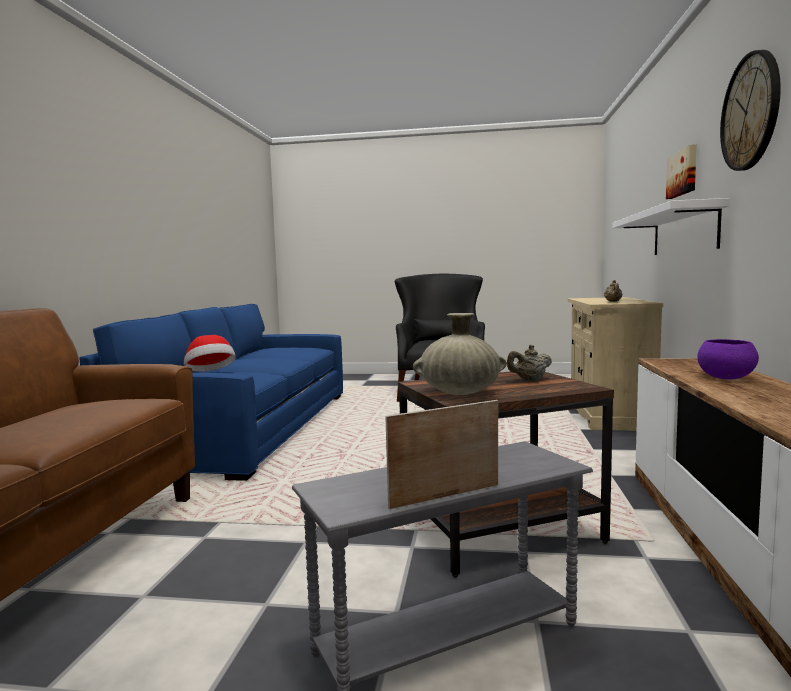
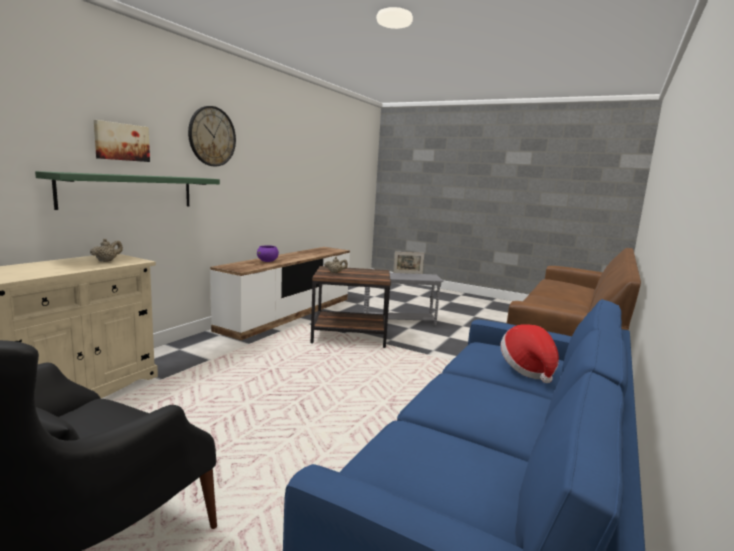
camera: 160 degrees left, 5 degrees up
beige vase [413,313,507,395] -> none
white shelf [612,198,730,255] -> green shelf [35,171,220,210]

